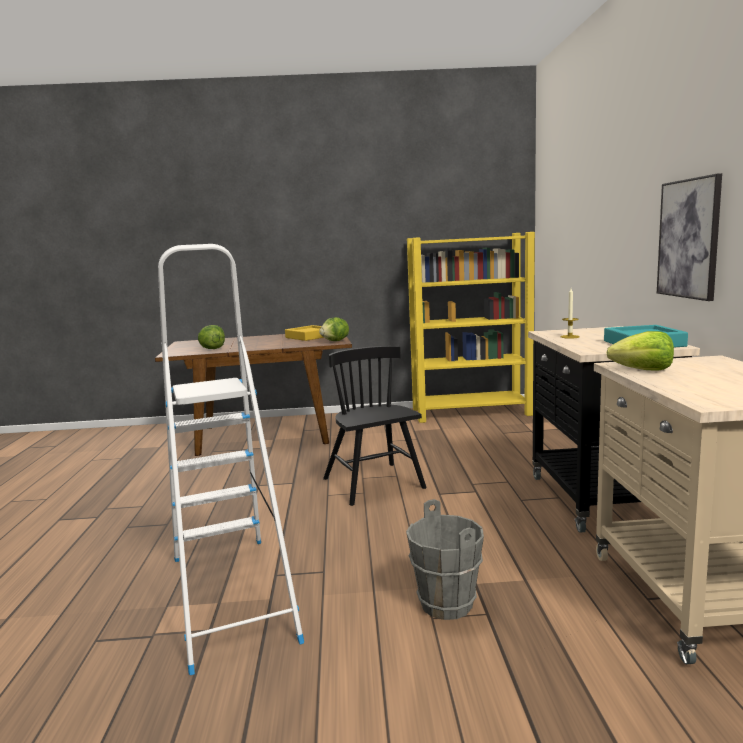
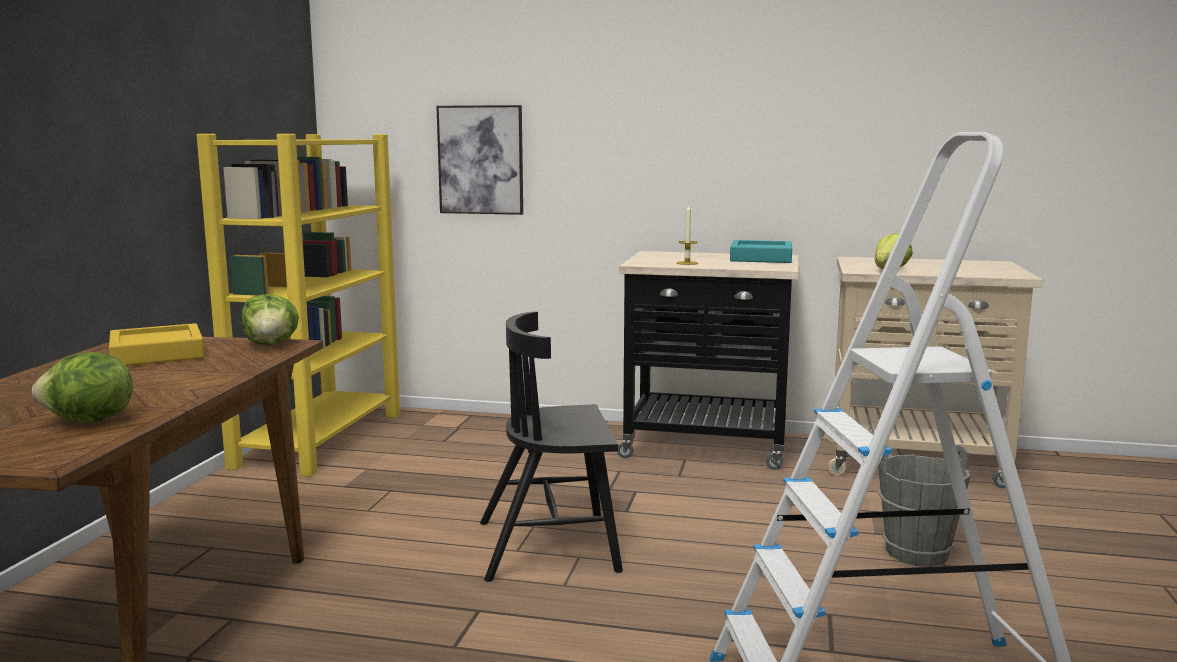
camera: 75 degrees left, 0 degrees up
picture [657,173,722,301] -> picture moved to [436,105,523,215]

